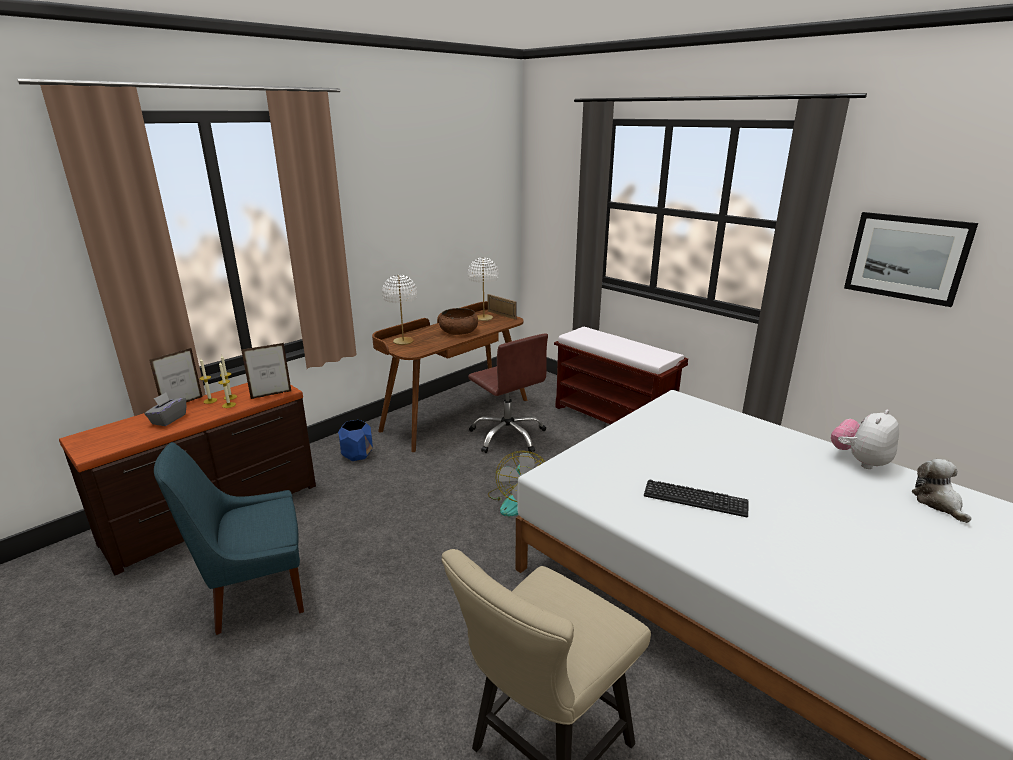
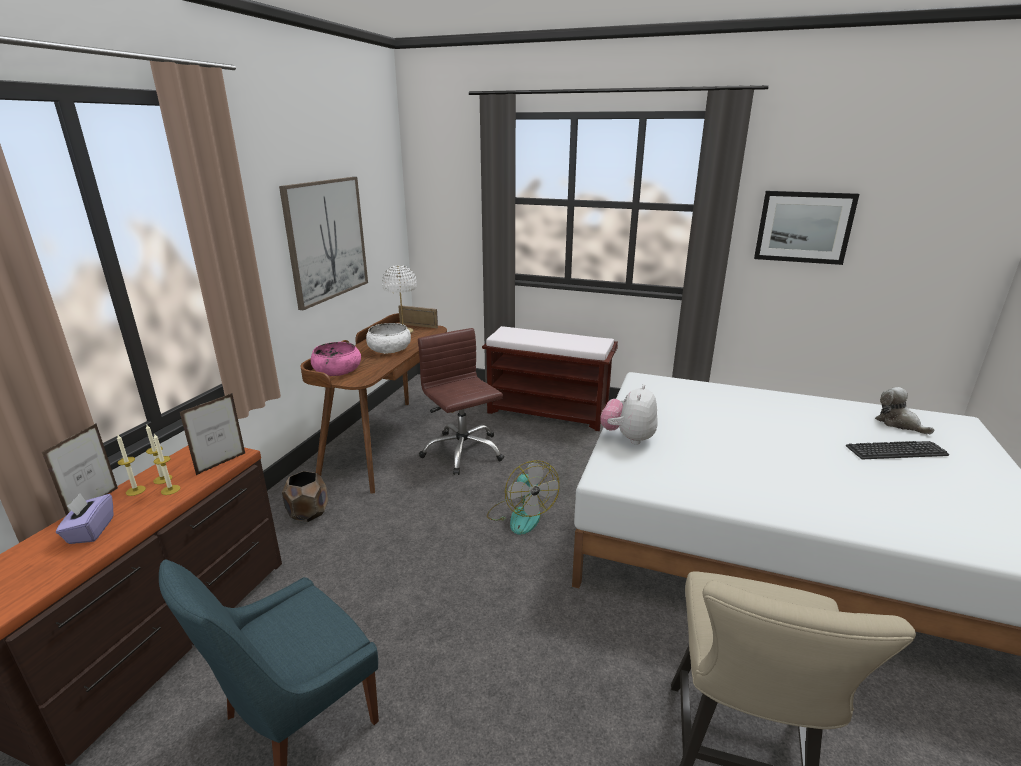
camera: 25 degrees left, 0 degrees up
grey tissue box [145,392,186,426] -> purple tissue box [56,493,113,544]
blue planter [338,420,373,461] -> brown planter [282,471,328,522]
white table lamp [382,275,417,345] -> pink bowl [311,342,361,376]
brown bowl [439,308,478,335] -> white bowl [366,323,411,354]
brown office chair [468,333,548,453] -> brown office chair turned 150 degrees counterclockwise [418,328,504,475]
keyboard [644,480,749,517] -> keyboard moved to [846,441,949,459]
plush toy [831,409,899,469] -> plush toy moved to [600,384,658,445]
none -> picture [279,177,368,310]

